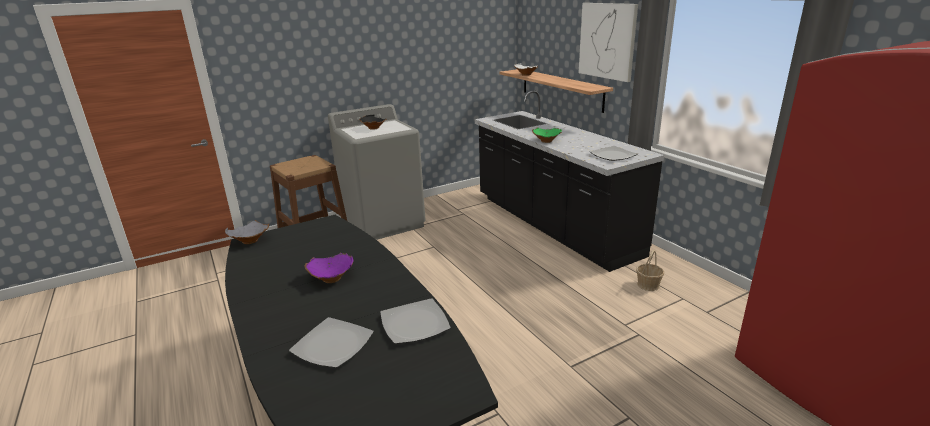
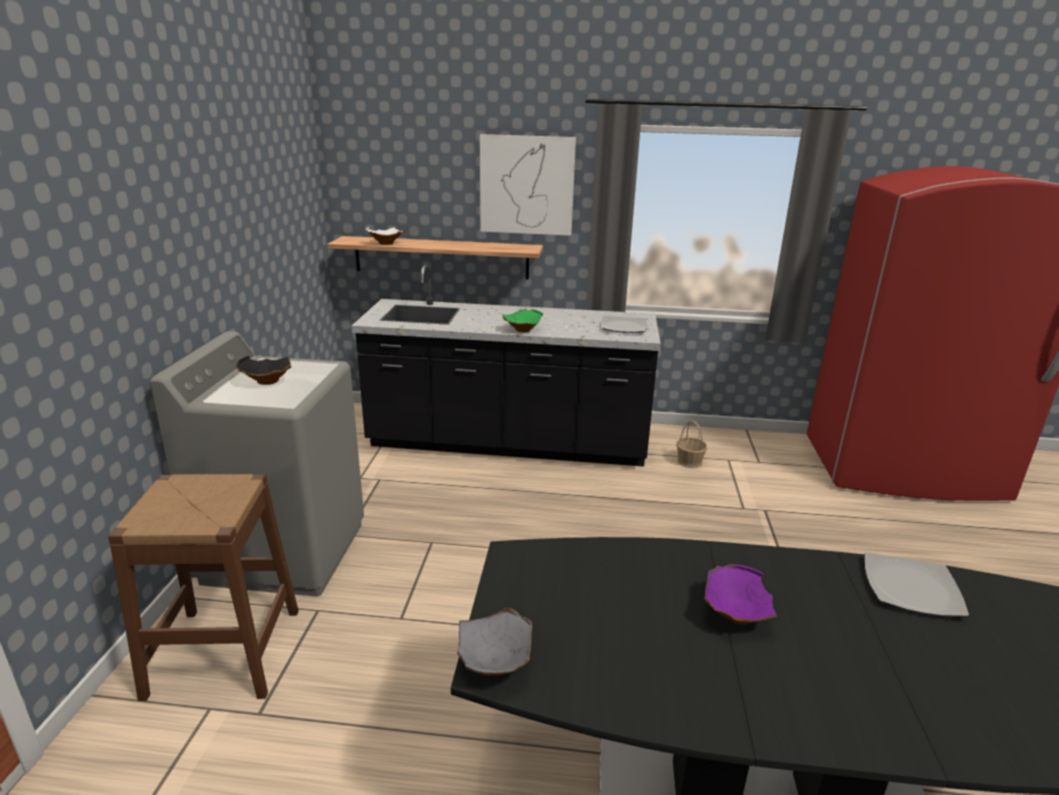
camera: 55 degrees left, 0 degrees up
plate [289,317,374,368] -> none

